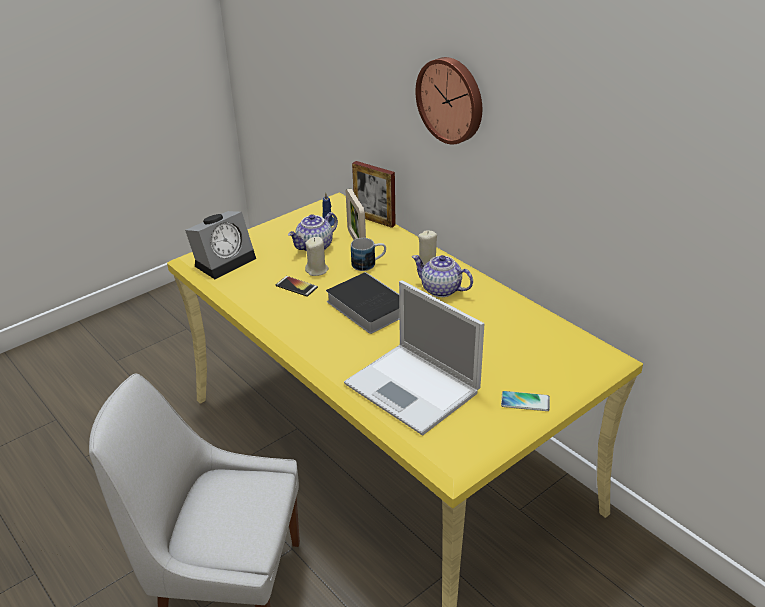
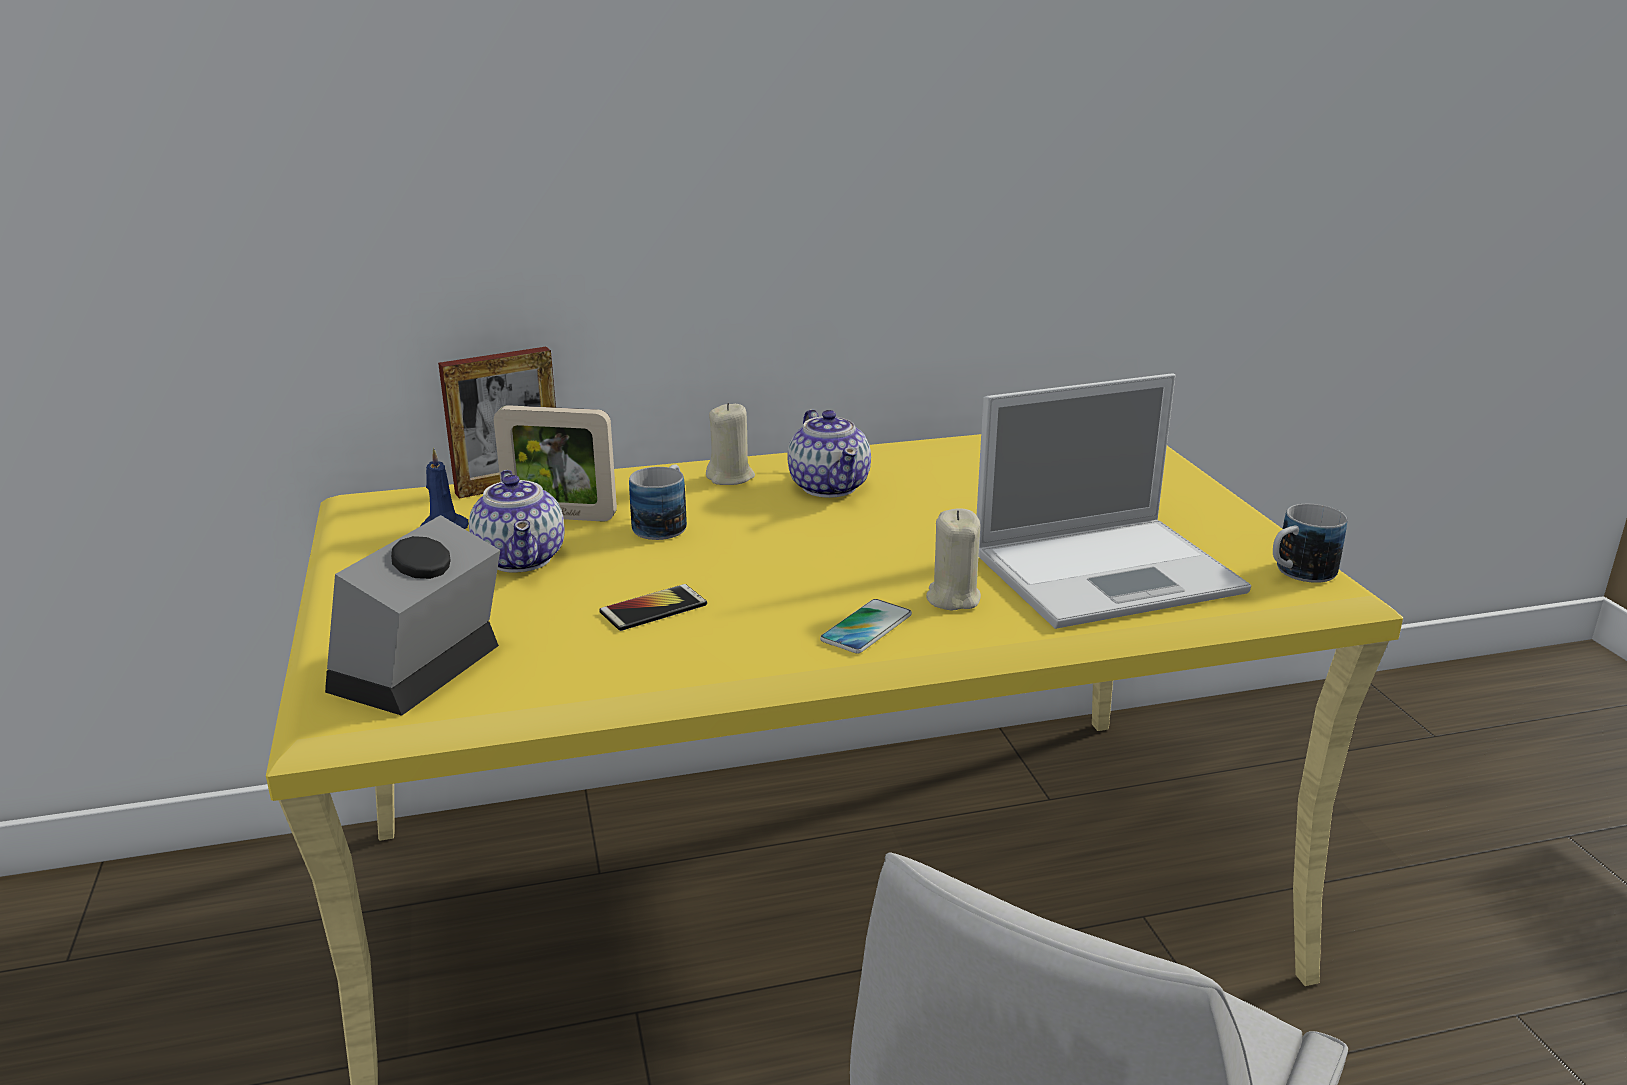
camera: 65 degrees left, 10 degrees down
alarm clock [185,211,256,279] -> alarm clock turned 135 degrees counterclockwise [325,515,500,716]
beige candle [305,237,329,276] -> beige candle moved to [926,508,981,610]
book [326,272,399,334] -> none
teapot [412,255,473,297] -> teapot turned 75 degrees counterclockwise [787,409,871,498]
wall clock [416,57,482,144] -> none
phone [501,391,550,411] -> phone moved to [820,599,912,654]
none -> mug [1273,504,1347,583]

